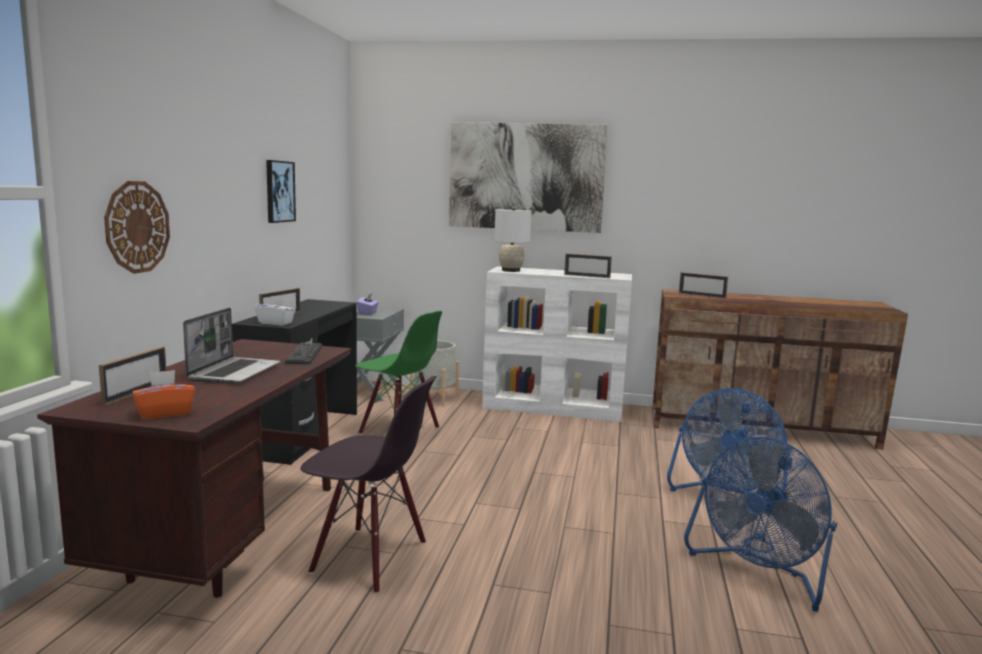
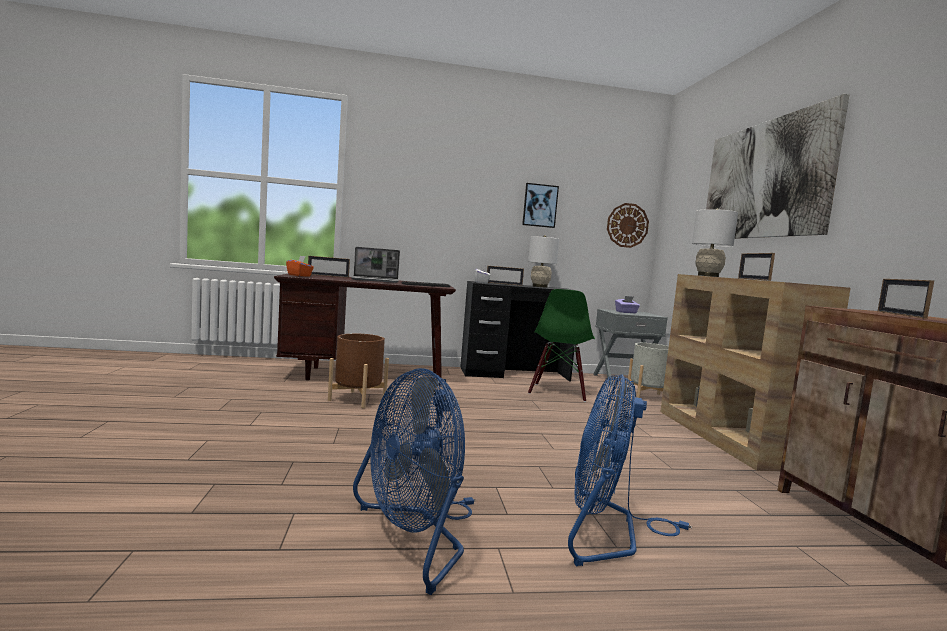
camera: 70 degrees right, 5 degrees down
wall clock [104,181,170,274] -> wall clock moved to [607,203,649,248]
black chair [301,376,437,594] -> brown planter [328,334,389,408]
white bookcase [482,266,632,422] -> brown bookcase [660,274,851,471]
blue fan [684,437,837,612] -> blue fan turned 60 degrees counterclockwise [353,368,476,595]
none -> white table lamp [528,235,559,288]

